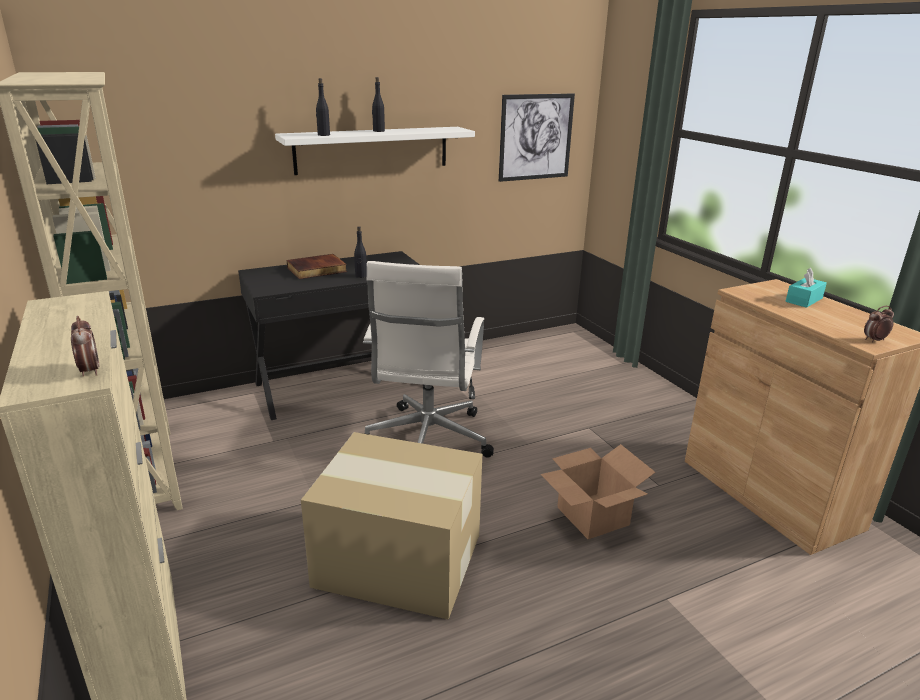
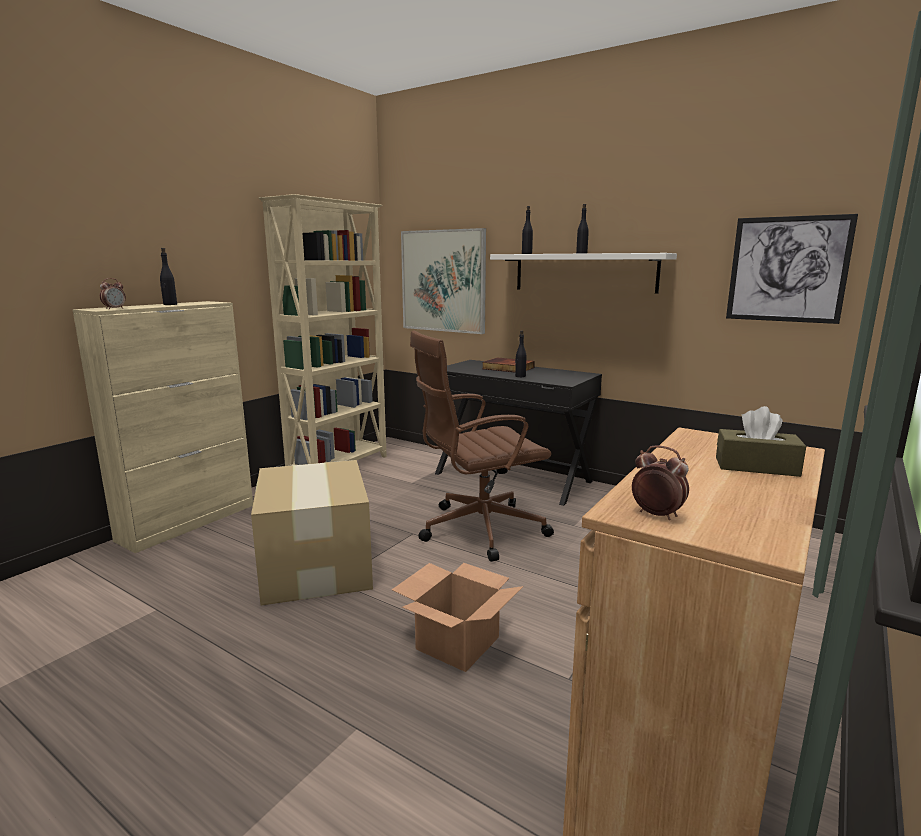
camera: 60 degrees right, 10 degrees down
white office chair [363,261,494,458] -> brown office chair [410,330,554,562]
turquoise tissue box [786,268,827,308] -> brown tissue box [716,406,806,477]
none -> black bottle [160,248,177,305]
none -> picture [401,228,486,334]

